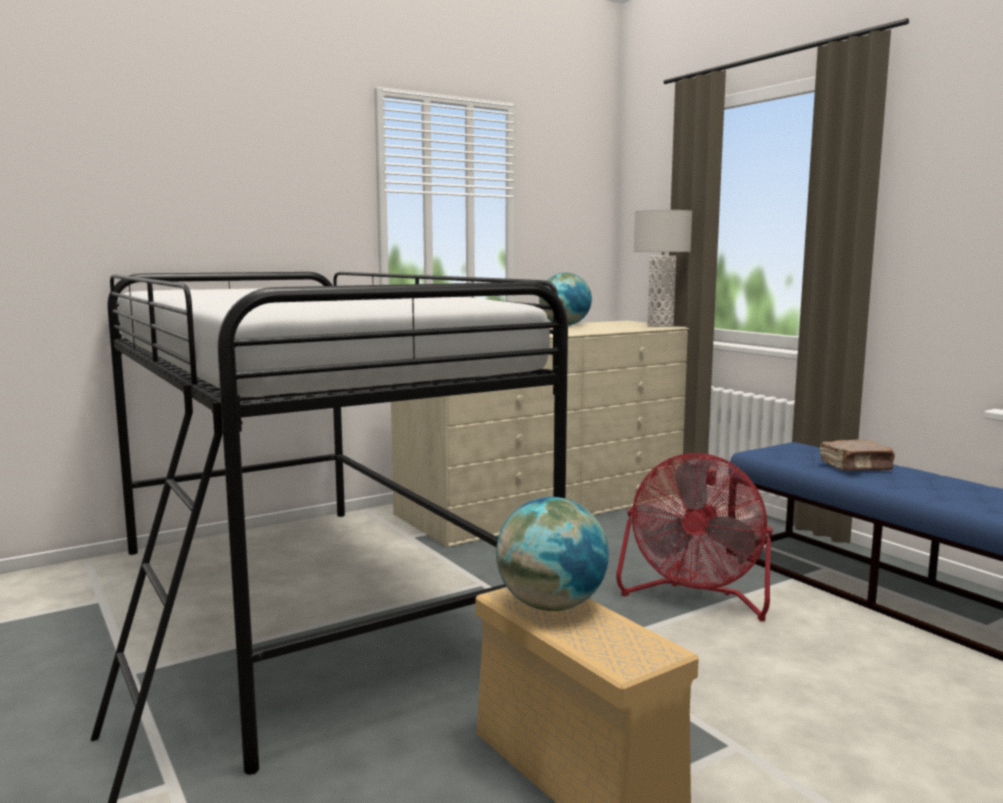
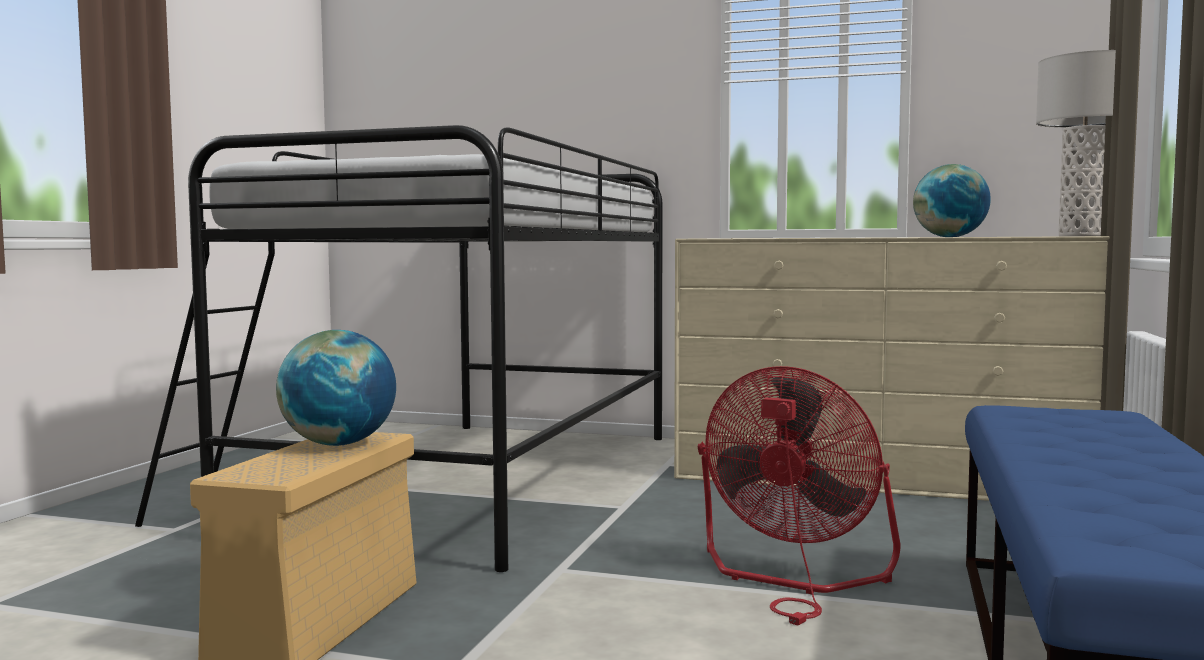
camera: 50 degrees right, 5 degrees down
red fan [616,453,773,621] -> red fan turned 135 degrees clockwise [698,366,900,626]
brown book [820,439,895,470] -> none

